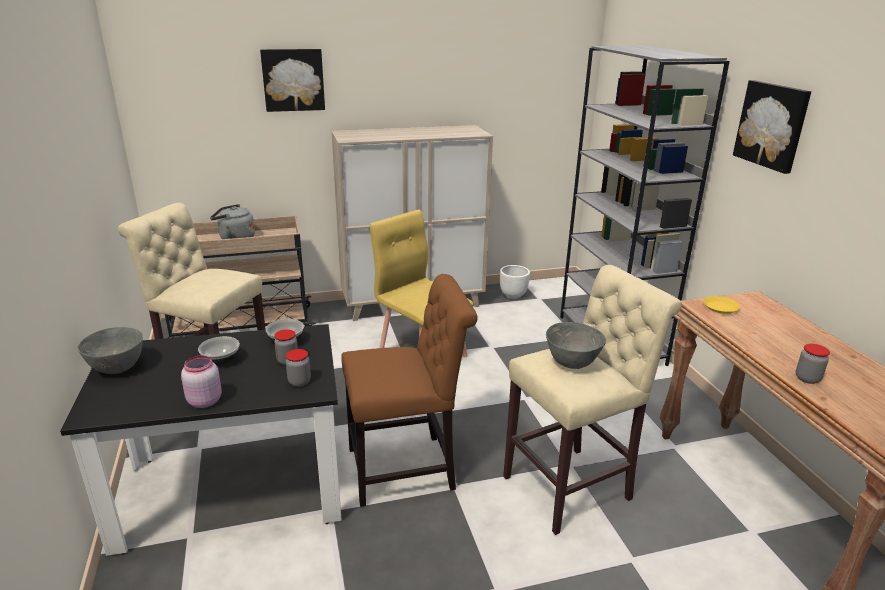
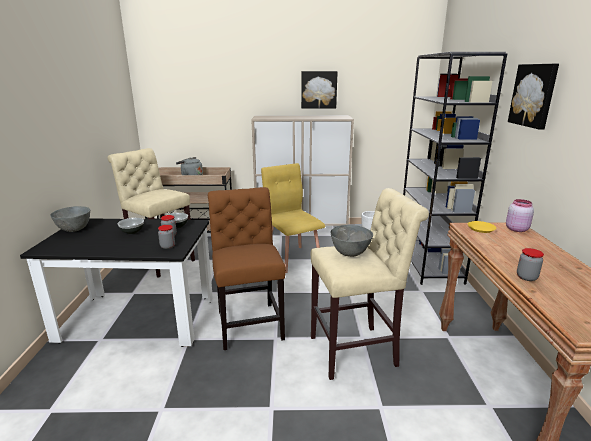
camera: 15 degrees right, 5 degrees down
pink jar [181,355,222,408] -> pink jar moved to [506,199,534,232]
picture [260,49,325,112] -> picture moved to [301,71,338,109]
brown chair [341,274,478,507] -> brown chair turned 105 degrees counterclockwise [208,187,286,350]

